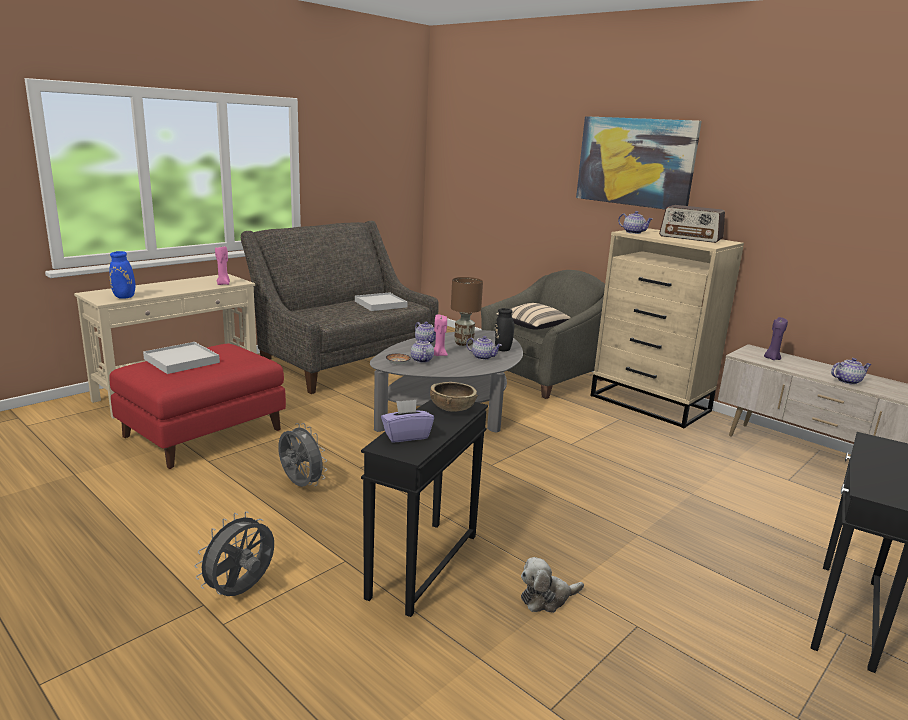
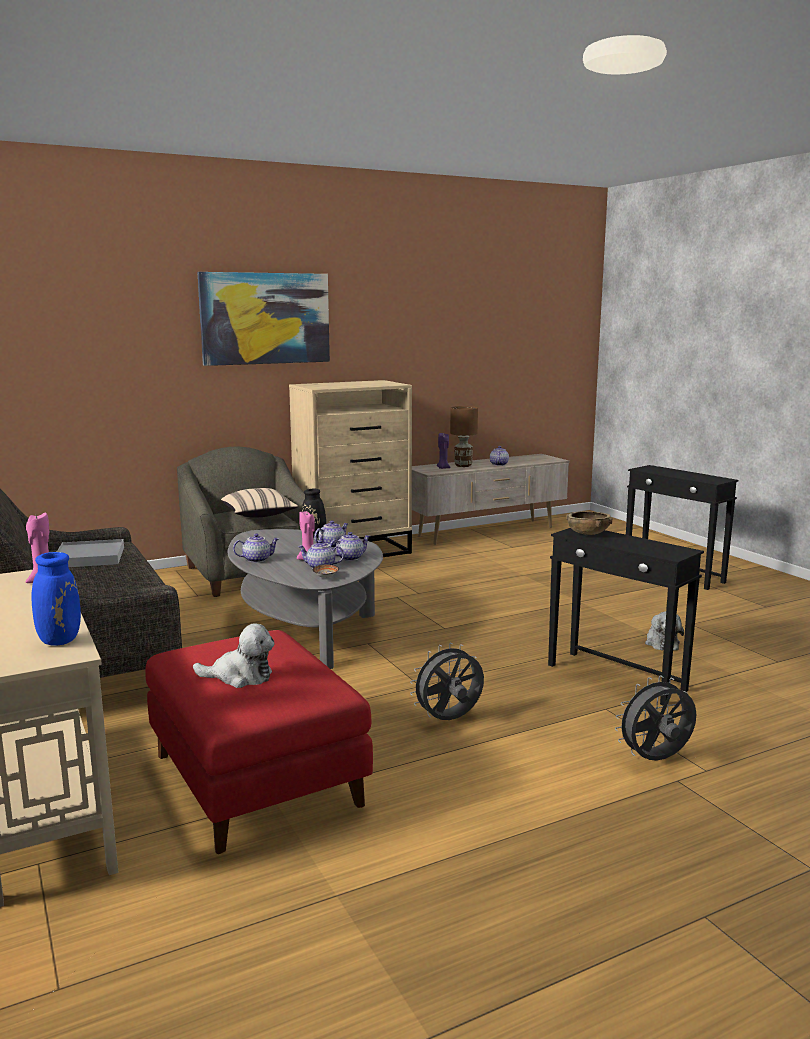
camera: 70 degrees left, 5 degrees down
white tray [143,342,220,374] -> plush toy [193,623,274,688]
grey fan [195,511,274,596] -> grey fan turned 105 degrees clockwise [615,675,696,761]
purple tissue box [381,400,434,442] -> none
brown table lamp [451,277,483,346] -> brown table lamp moved to [450,406,478,467]
teapot [618,211,652,234] -> teapot moved to [330,532,370,561]
radio [659,205,725,243] -> none

